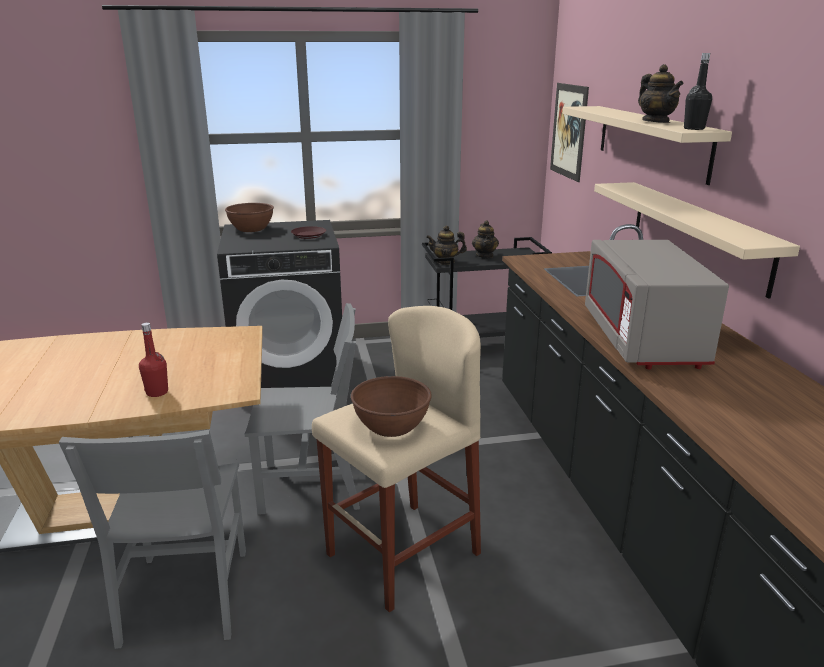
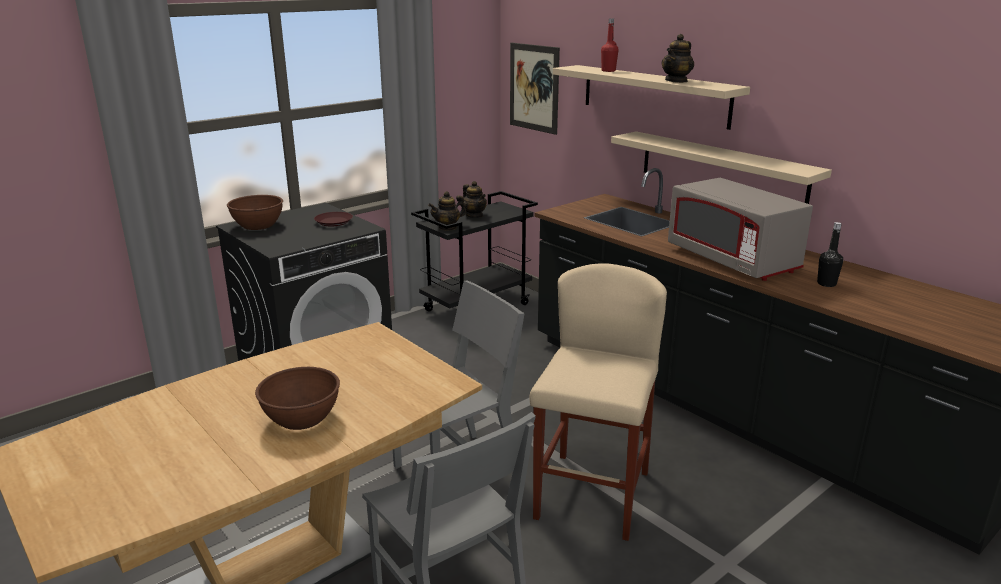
camera: 30 degrees left, 0 degrees up
red bottle [139,323,168,397] -> red bottle moved to [601,18,619,72]
brown bowl [351,376,432,437] -> brown bowl moved to [255,367,340,430]
teapot [638,64,683,123] -> teapot turned 90 degrees clockwise [662,34,694,83]
black bottle [684,53,712,130] -> black bottle moved to [817,222,843,287]

